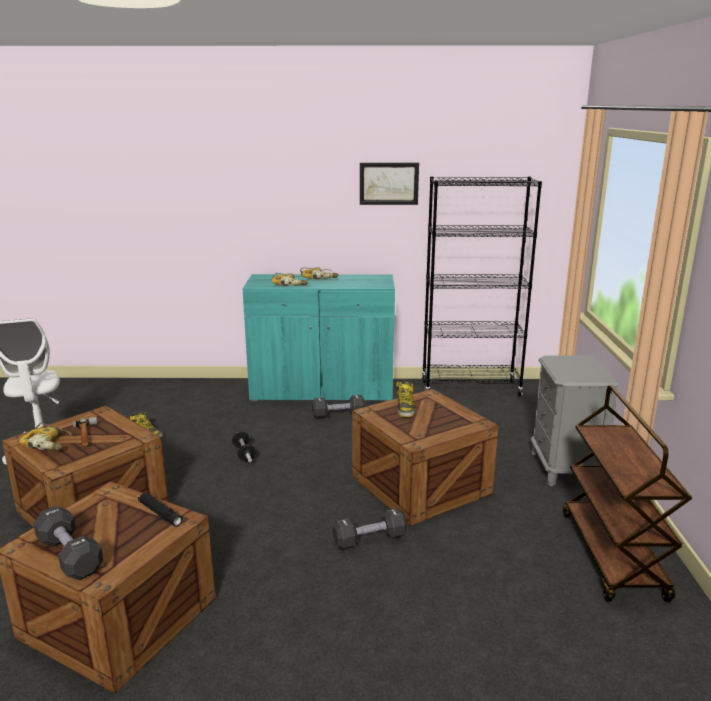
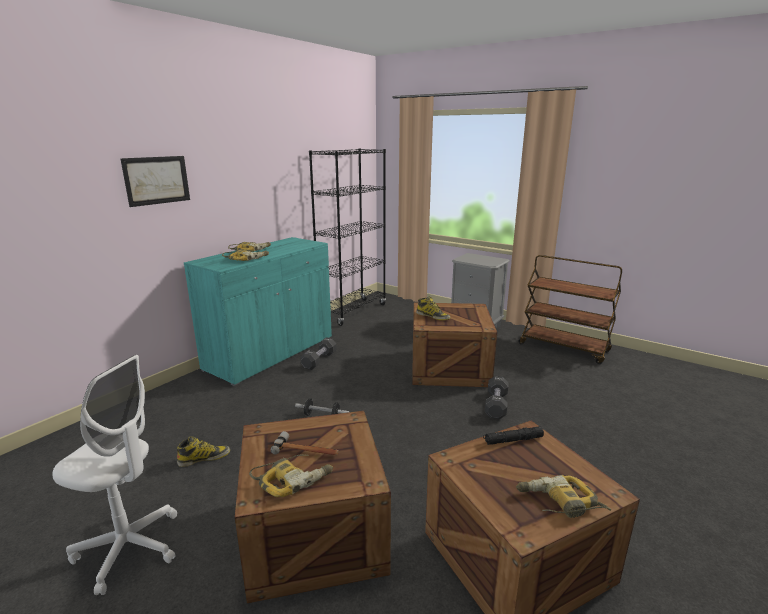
camera: 55 degrees left, 0 degrees up
black dumbbell [33,506,103,580] -> power drill [516,475,611,518]
picture [360,163,419,205] -> picture moved to [120,156,190,207]

